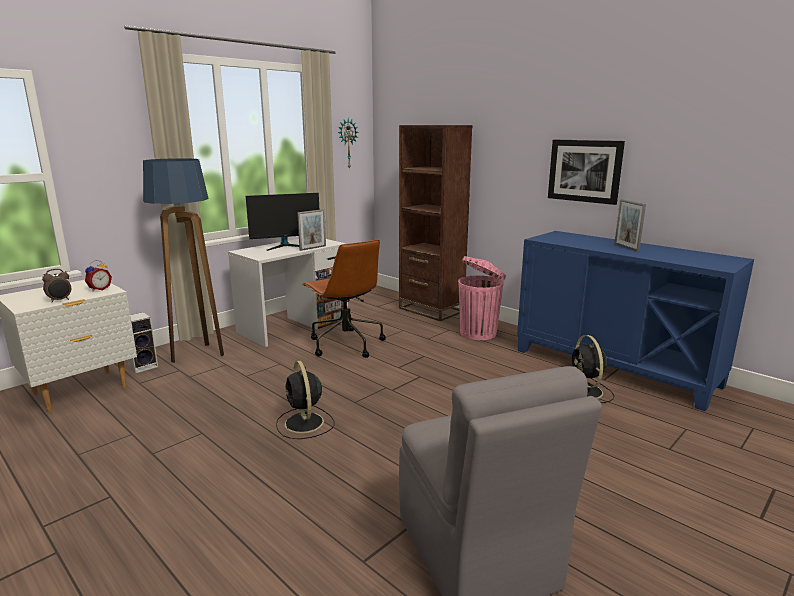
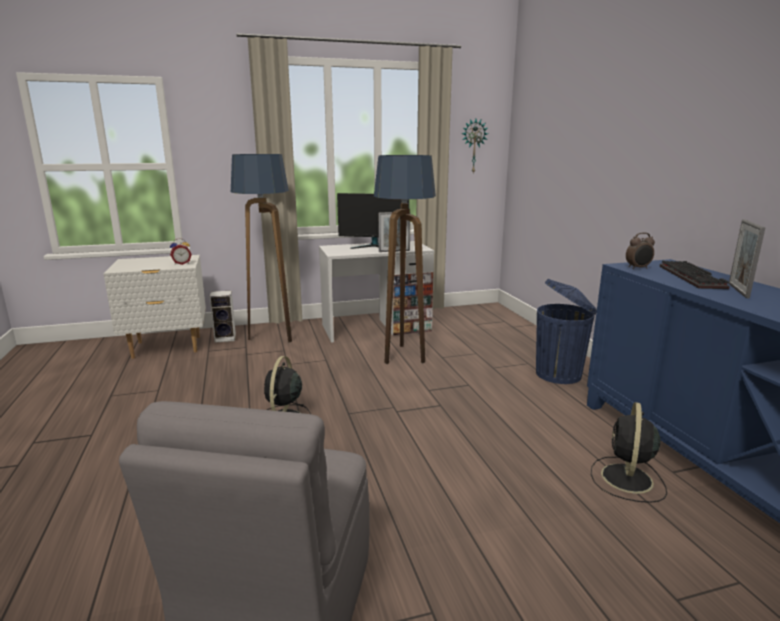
camera: 30 degrees right, 0 degrees up
alarm clock [42,269,71,302] -> alarm clock moved to [626,232,655,269]
brown office chair [302,239,386,358] -> floor lamp [374,155,436,364]
brown bookcase [399,125,473,321] -> none
pink trash can [458,256,506,340] -> blue trash can [536,279,597,384]
picture [548,140,625,205] -> none
none -> keyboard [660,261,730,289]

